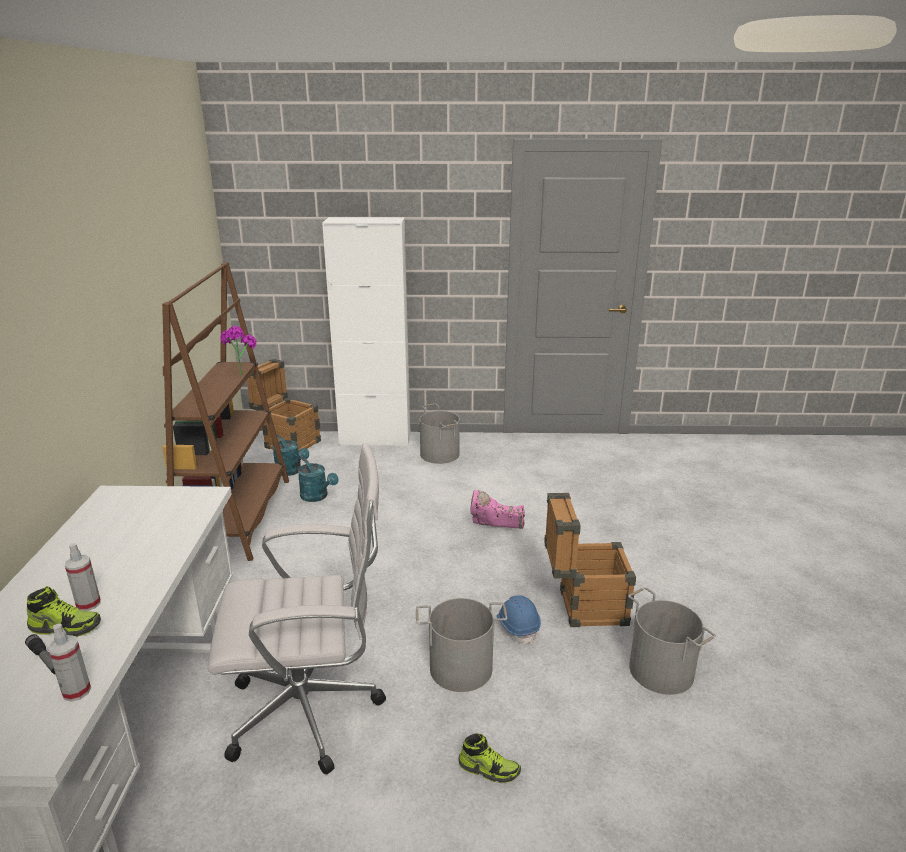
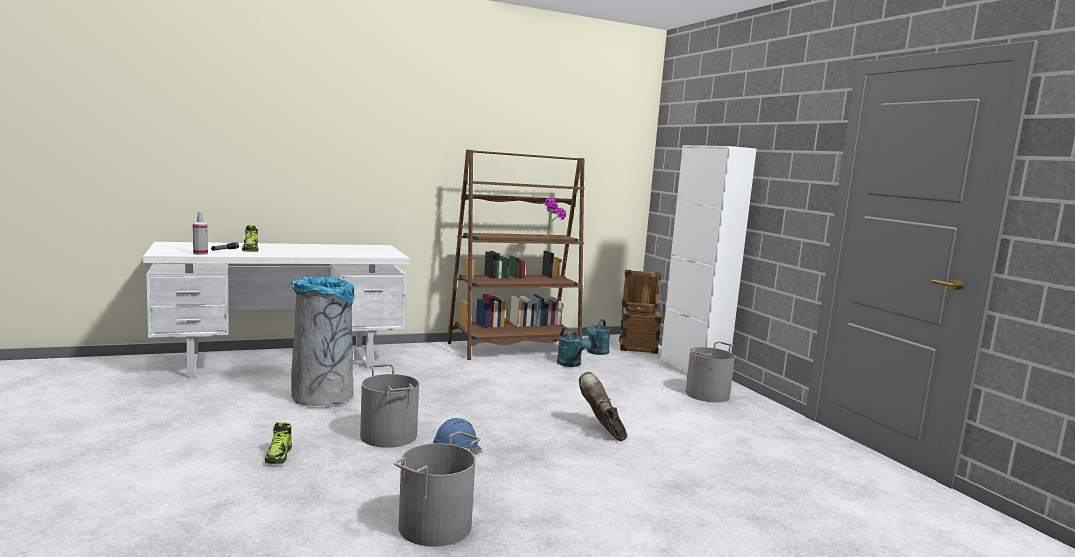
camera: 65 degrees right, 15 degrees down
spray bottle [65,543,101,611] -> none
white office chair [208,443,386,774] -> grey trash can [291,276,354,406]
turquoise watering can [297,457,339,502] -> turquoise watering can turned 45 degrees counterclockwise [557,328,591,367]
pink boot [471,490,525,529] -> brown boot [579,372,627,441]
crate [544,493,636,627] -> none

